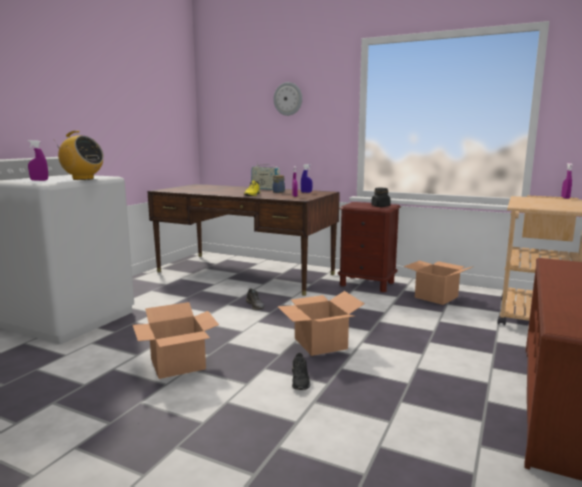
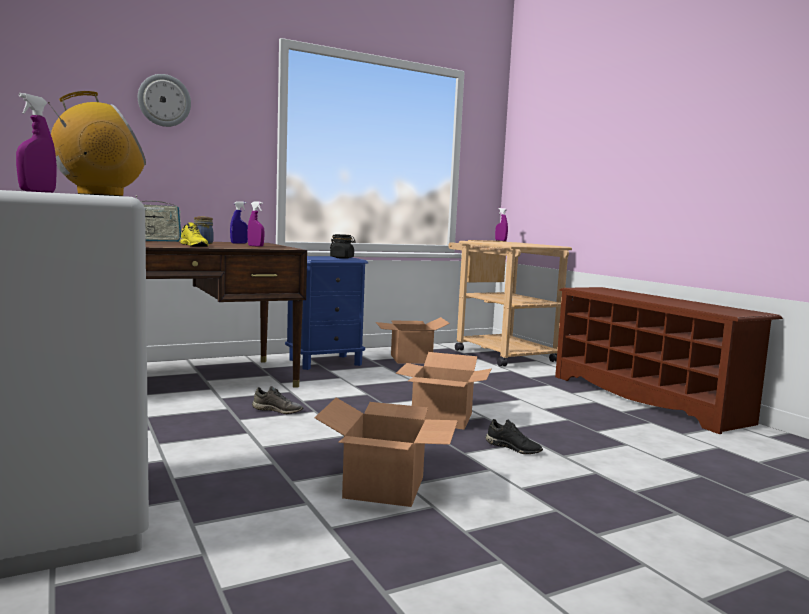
camera: 55 degrees left, 5 degrees down
brown nightstand [338,202,401,292] -> blue nightstand [285,256,368,370]

